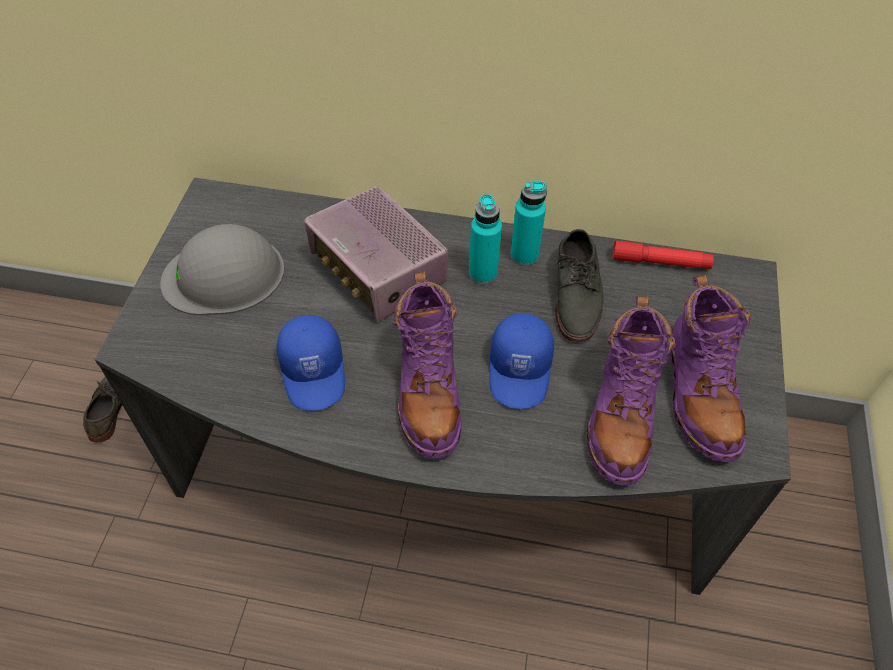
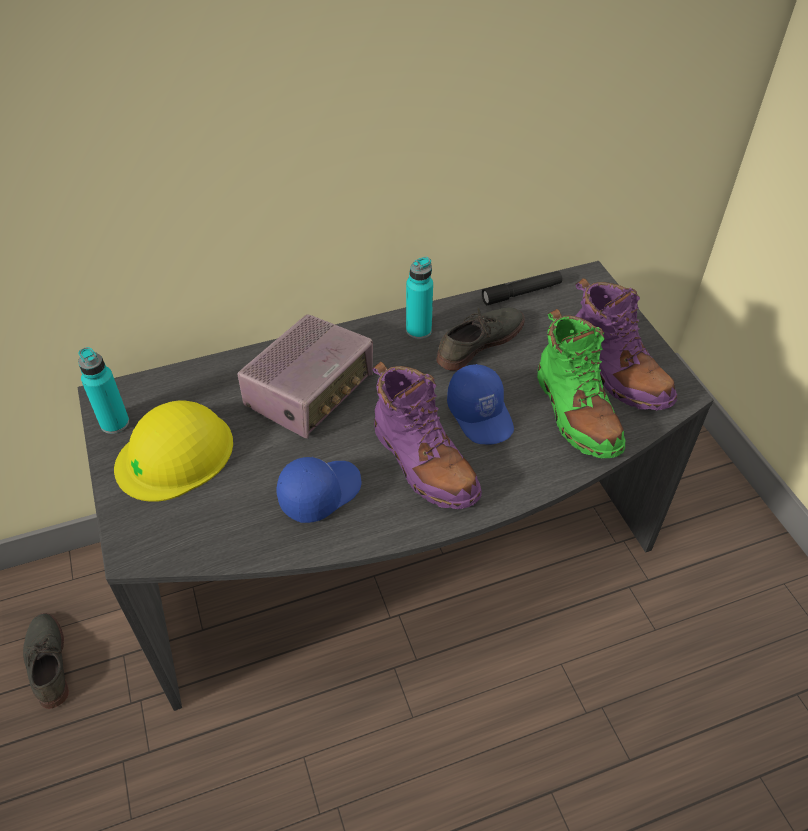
camera: 30 degrees left, 5 degrees down
grey hard hat [160,224,284,315] -> yellow hard hat [114,400,233,502]
blue cap [276,315,345,411] -> blue cap turned 90 degrees counterclockwise [276,457,361,523]
radio [304,186,448,322] -> radio turned 75 degrees counterclockwise [237,315,373,439]
turquoise bottle [469,194,502,284] -> turquoise bottle moved to [78,347,129,434]
grey shoe [555,229,603,342] -> grey shoe turned 105 degrees counterclockwise [436,307,524,371]
purple boot [587,296,676,486] -> green boot [537,309,625,458]
red flashlight [612,240,714,269] -> black flashlight [482,271,562,305]

